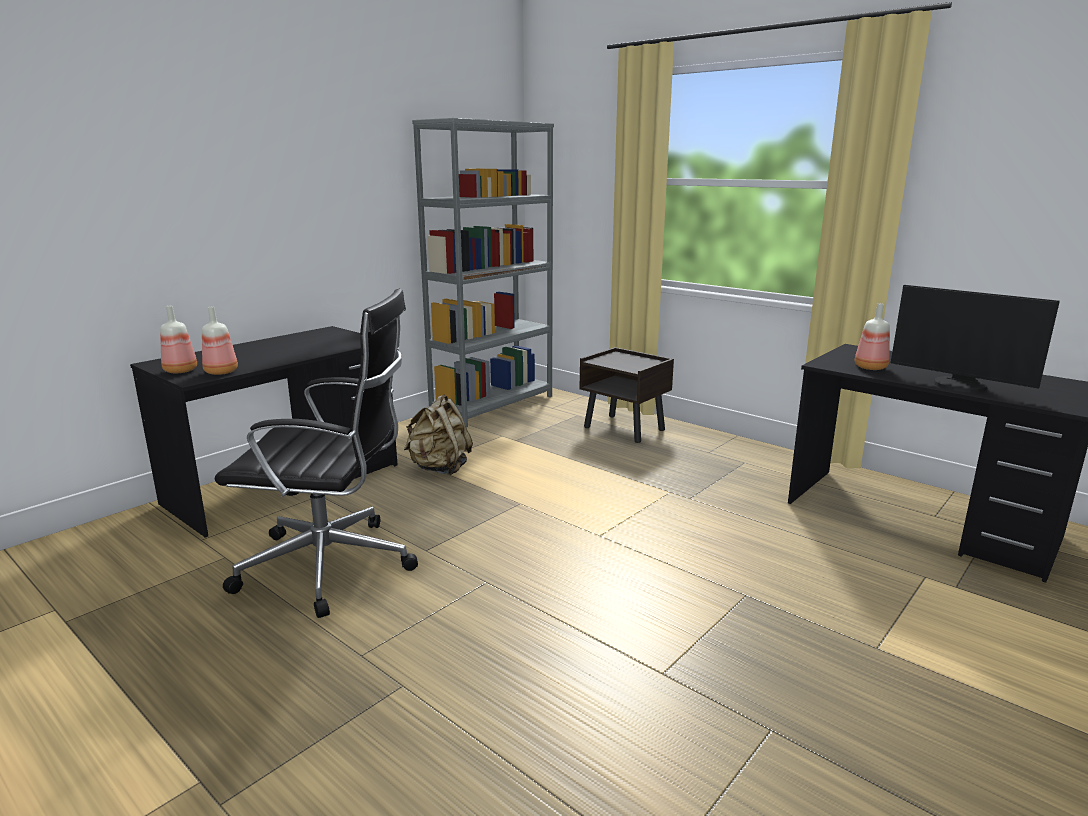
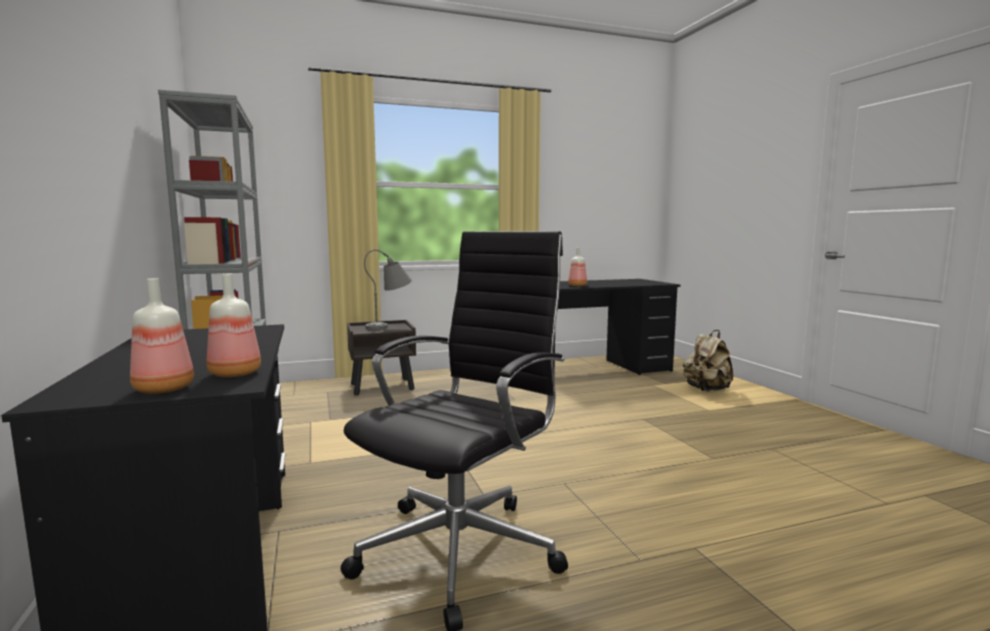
camera: 60 degrees left, 10 degrees down
beige backpack [404,395,473,475] -> beige backpack moved to [683,330,733,392]
monitor [891,285,1060,393] -> none
none -> grey table lamp [364,249,412,330]

